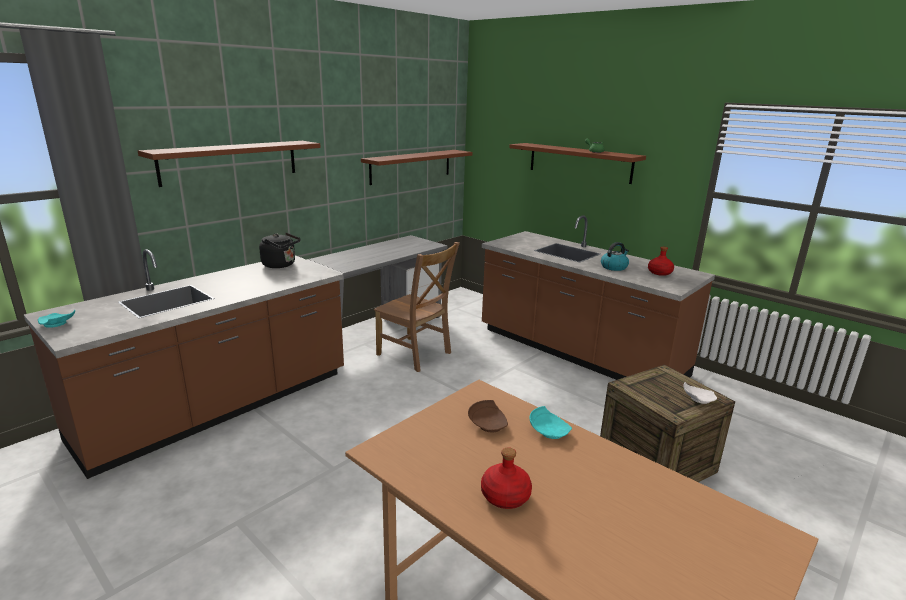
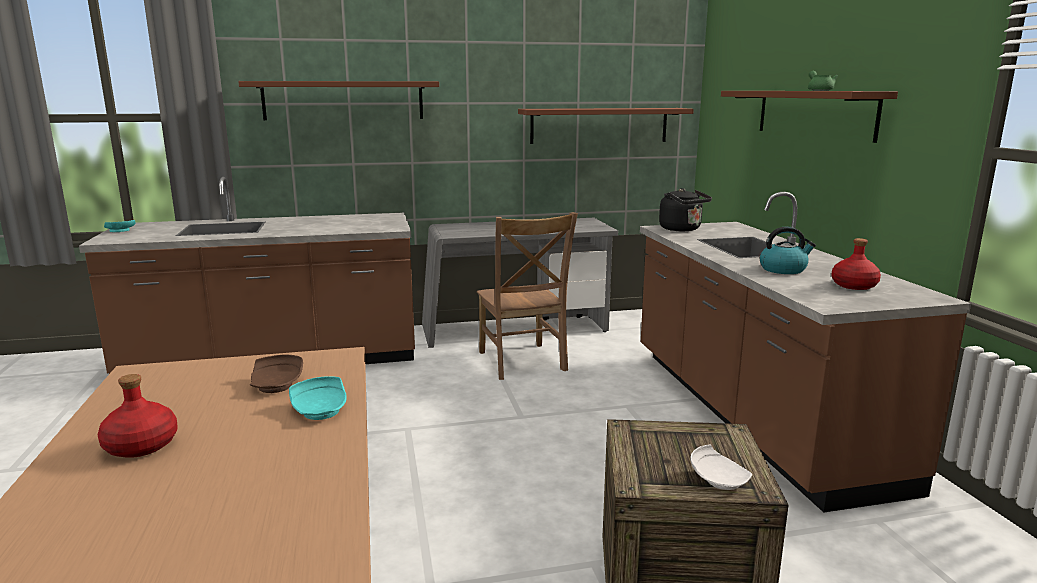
camera: 35 degrees right, 5 degrees down
black kettle [259,233,301,268] -> black kettle moved to [659,188,712,231]

